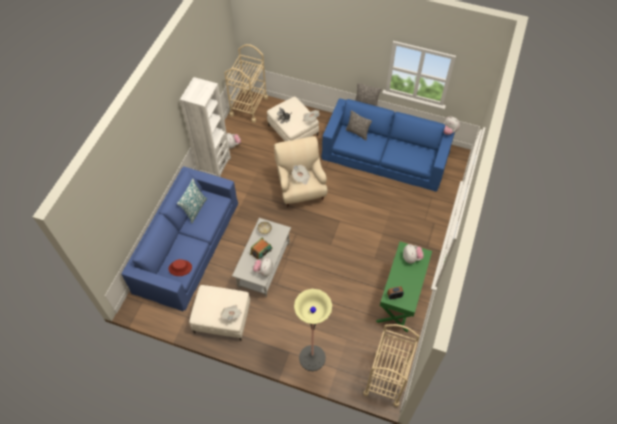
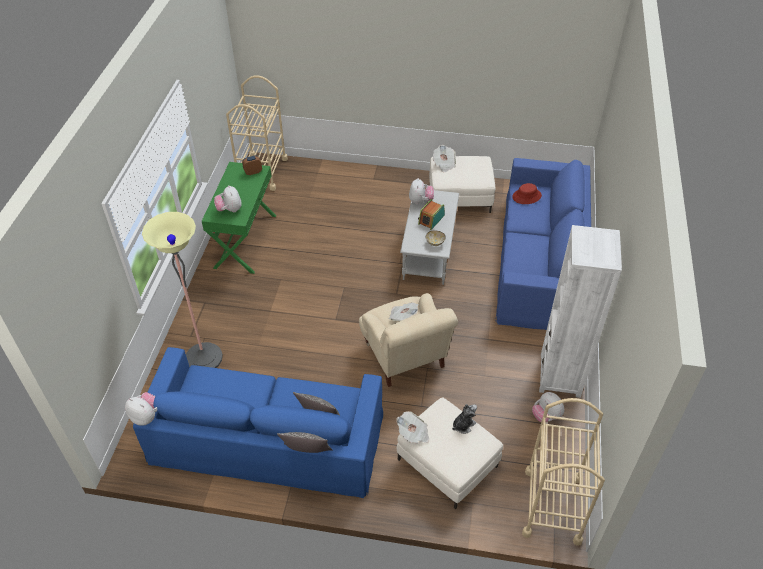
camera: 170 degrees right, 10 degrees down
pillow [177,179,207,223] -> none
floor lamp [294,289,332,371] -> floor lamp moved to [142,212,223,368]

